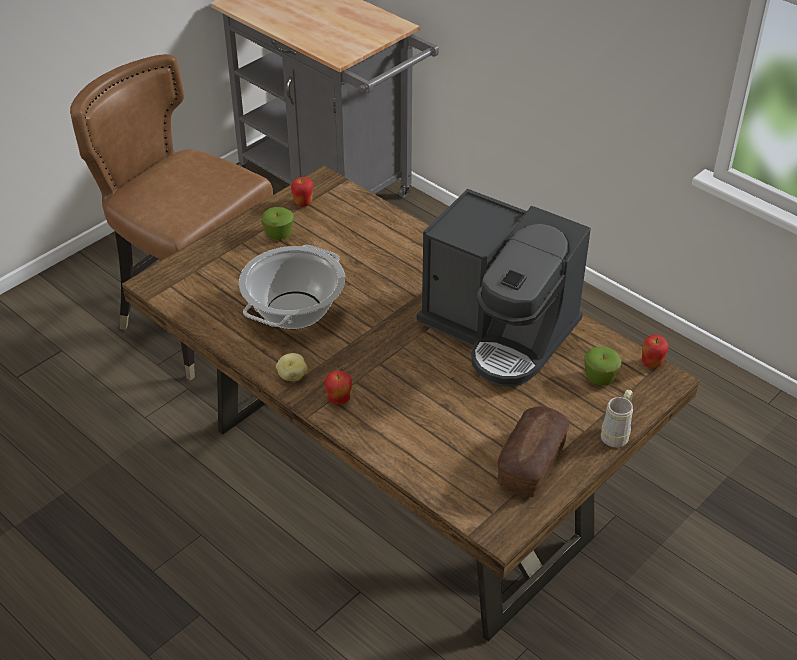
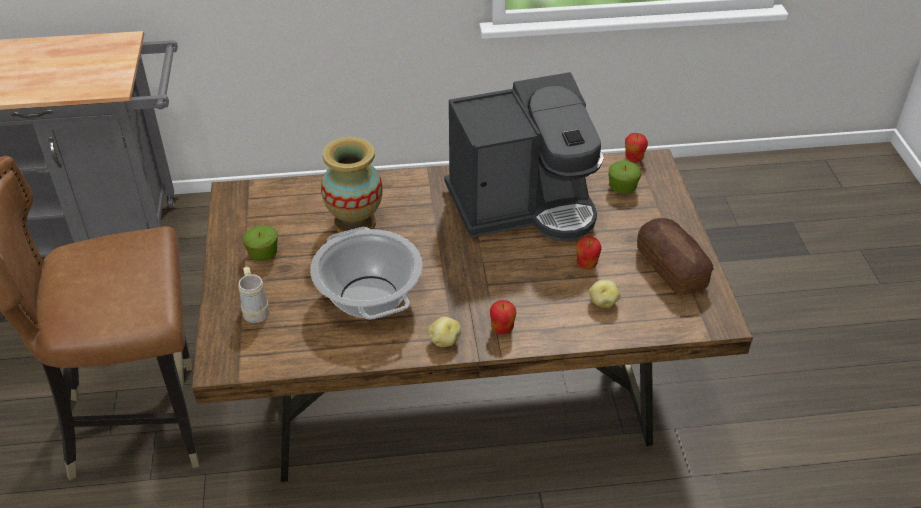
camera: 50 degrees left, 0 degrees up
apple [291,177,313,207] -> apple moved to [576,236,602,269]
beige mug [601,390,633,447] -> beige mug moved to [238,267,270,323]
none -> vase [321,137,382,233]
none -> potato [589,280,620,308]

